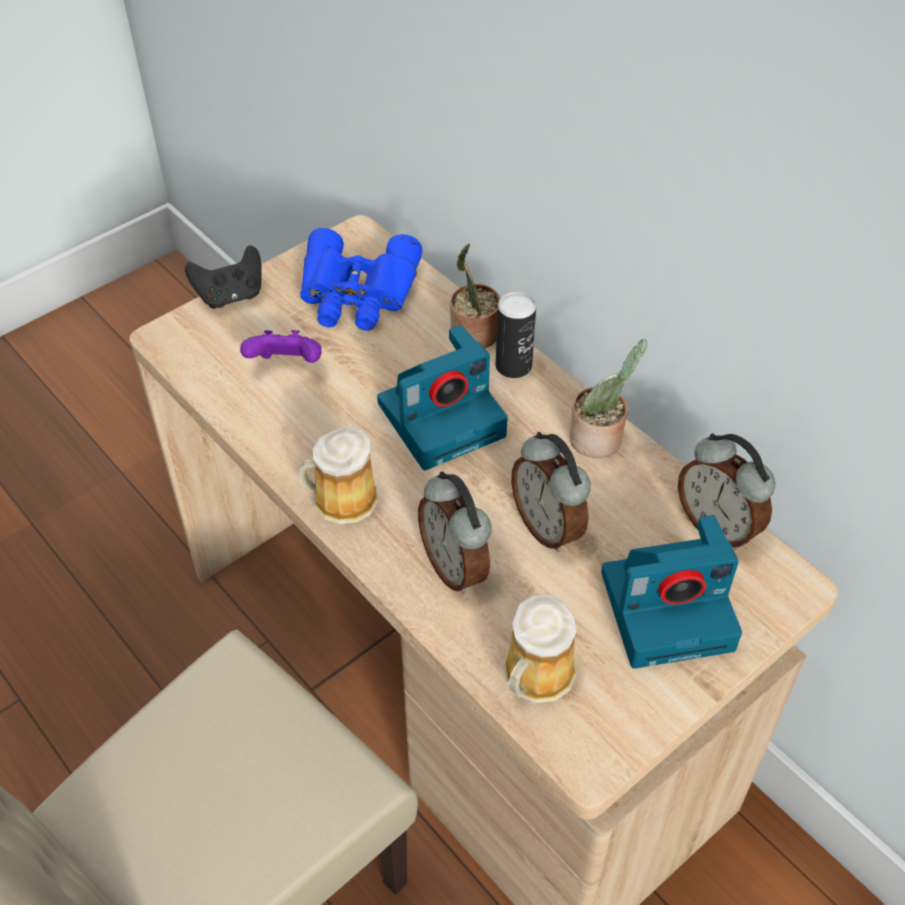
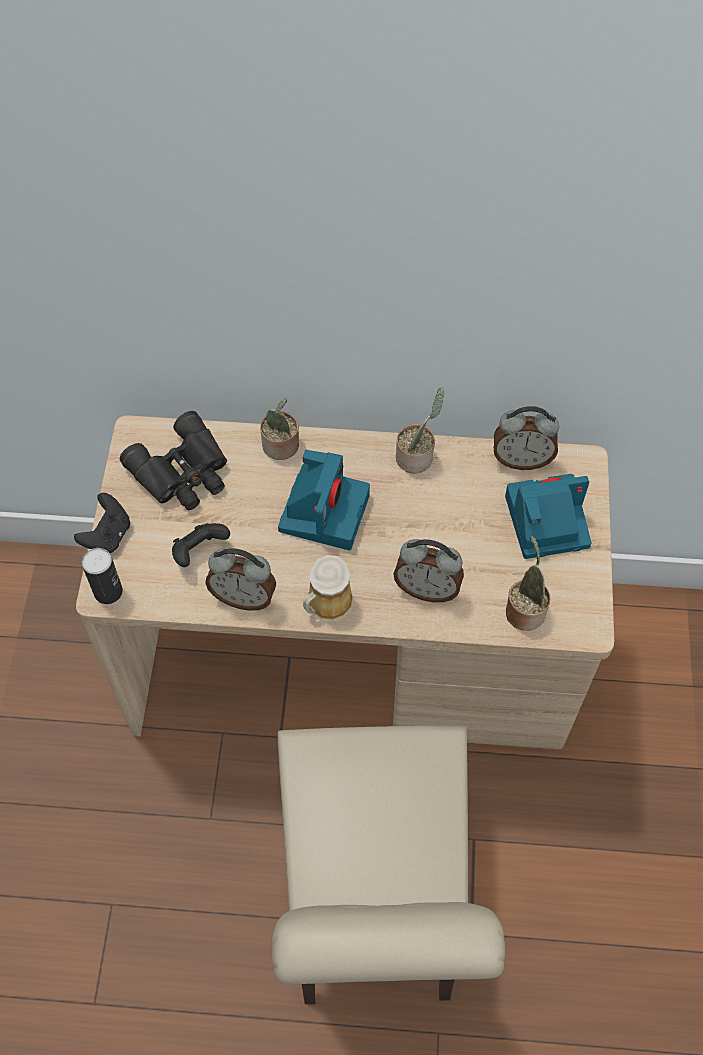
camera: 45 degrees left, 10 degrees up
purple game controller [240,330,322,363] -> black game controller [172,523,230,567]
blue binoculars [300,228,422,331] -> black binoculars [120,411,227,511]
can [496,292,536,378] -> can moved to [82,548,123,604]
mug [503,594,577,703] -> potted plant [506,536,550,631]
alarm clock [511,432,591,552] -> alarm clock moved to [205,548,276,611]
camera [601,515,742,669] -> camera turned 135 degrees counterclockwise [505,474,591,559]

